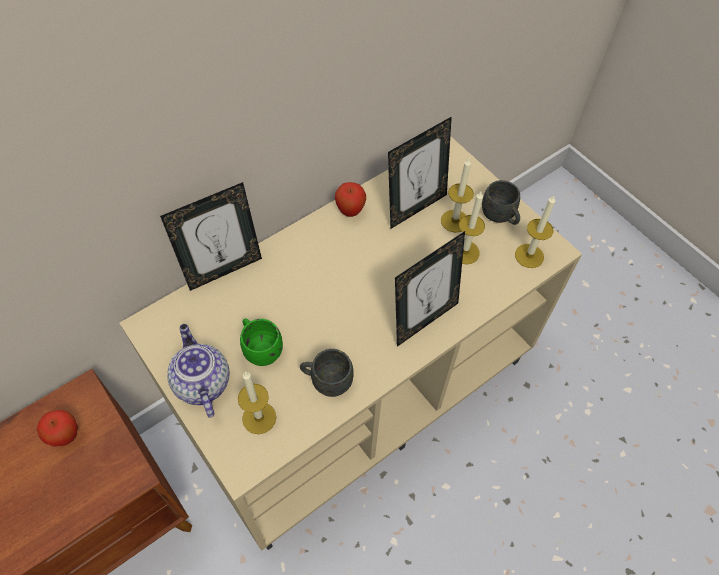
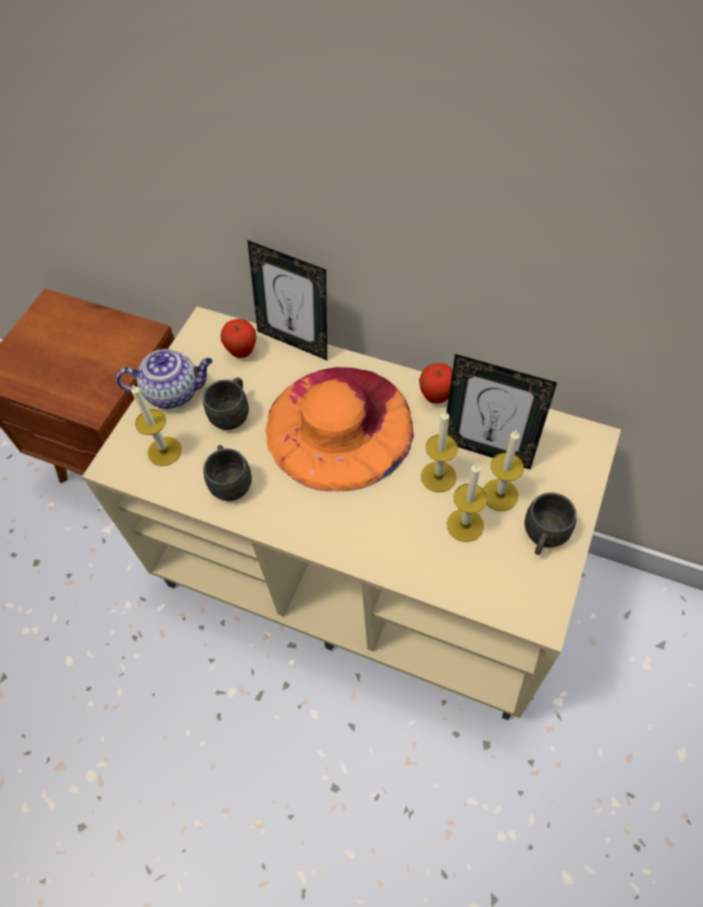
camera: 65 degrees right, 0 degrees up
apple [37,410,78,447] -> apple moved to [221,319,256,358]
teapot [167,324,230,418] -> teapot turned 45 degrees clockwise [116,349,213,409]
green mug [240,318,283,366] -> grey mug [203,378,249,430]
picture frame [395,231,465,347] -> none
candle [515,196,555,268] -> candle moved to [421,410,458,492]
none -> orange hat [265,367,414,492]

